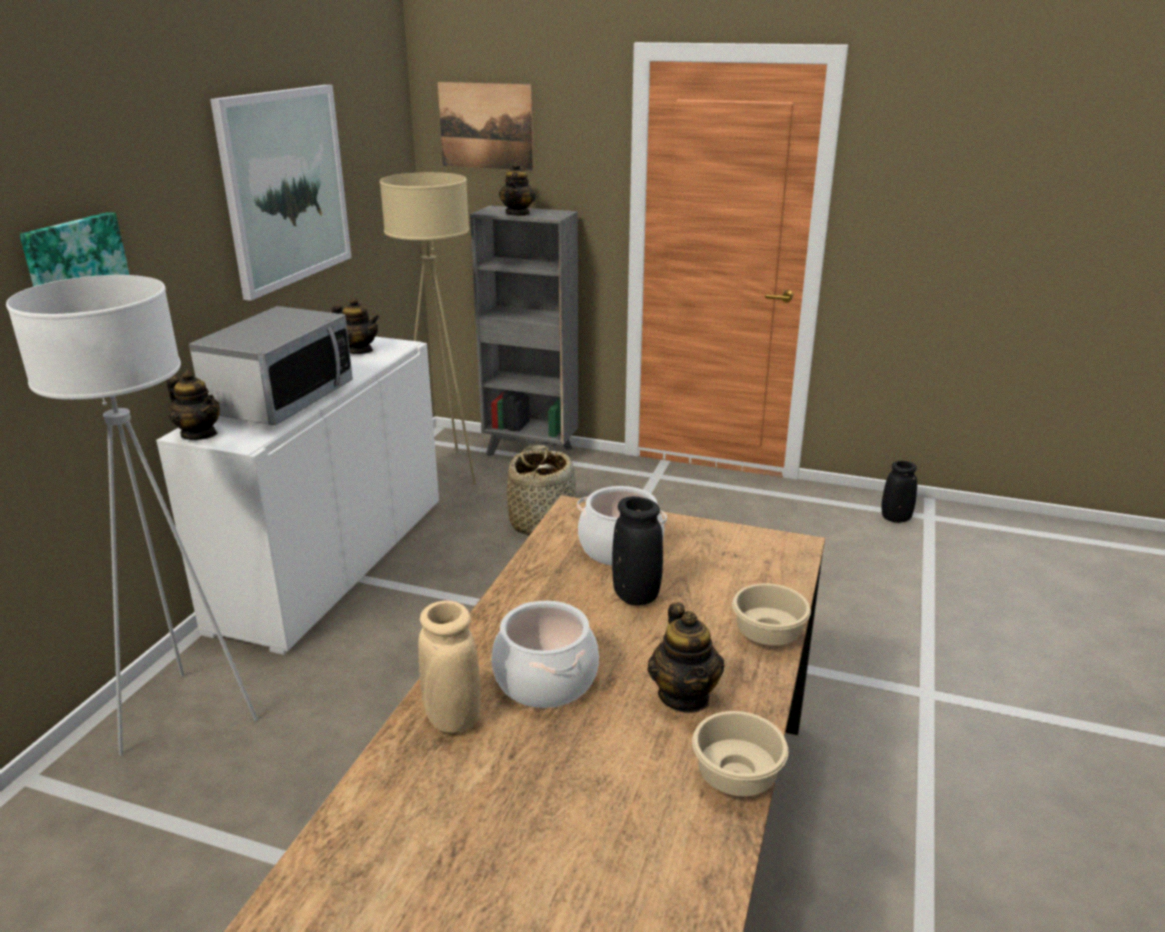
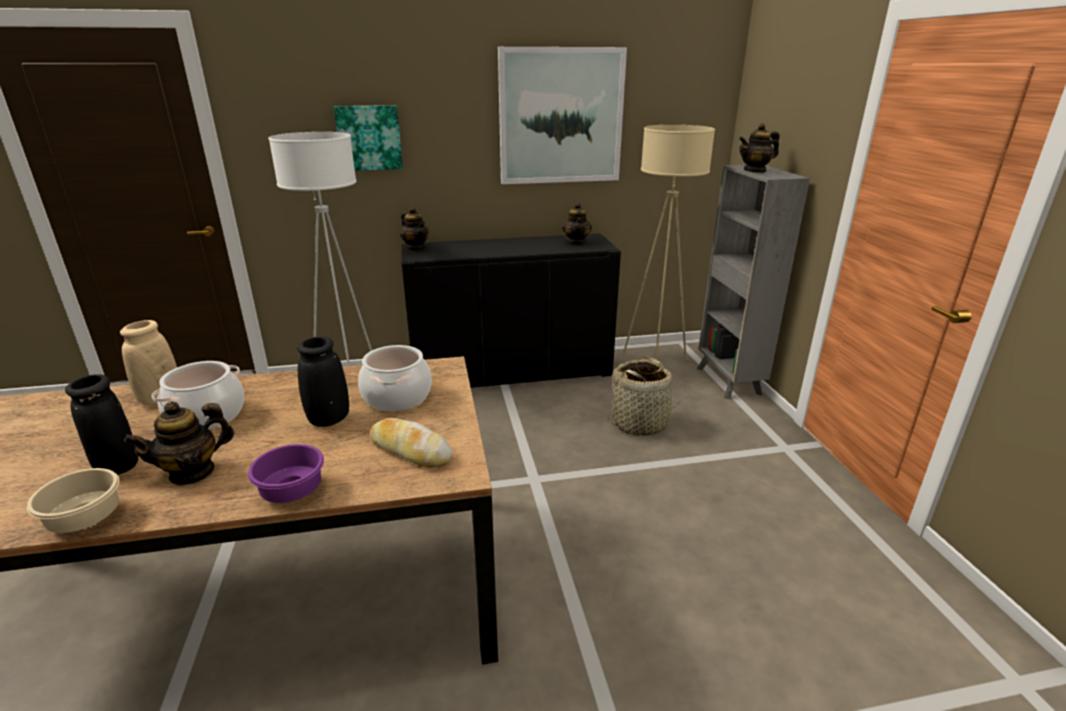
camera: 60 degrees right, 0 degrees up
white cabinet [156,337,439,655] -> black cabinet [402,233,621,388]
teapot [167,370,220,440] -> teapot turned 45 degrees counterclockwise [400,207,429,250]
microwave [189,306,353,425] -> none
picture [438,82,533,171] -> none
beige bowl [732,583,811,645] -> purple bowl [248,444,324,503]
black vase [882,461,917,523] -> black vase moved to [65,374,138,475]
none -> bread [370,418,452,468]

